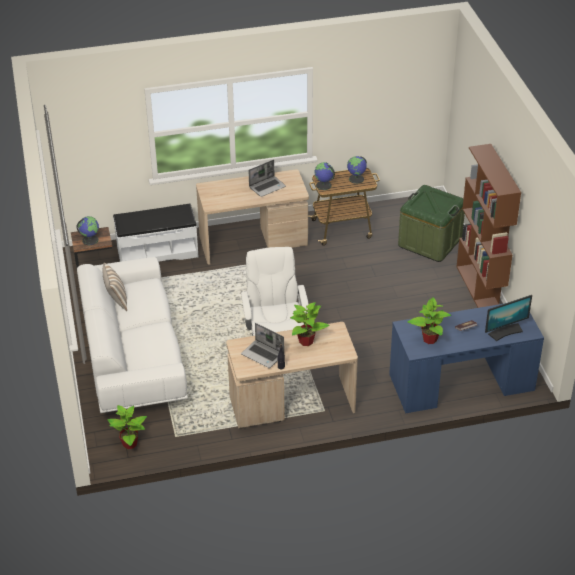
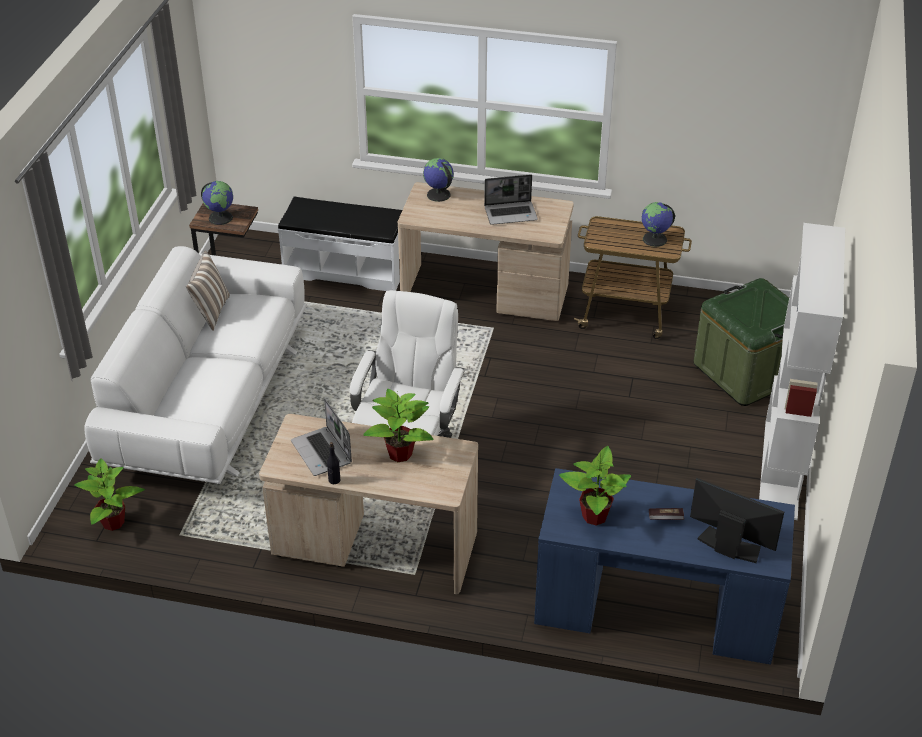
camera: 25 degrees right, 0 degrees up
globe [314,162,335,190] -> globe moved to [423,158,454,202]
brown bookcase [456,144,521,308] -> white bookcase [759,223,845,520]
monitor [485,295,532,341] -> monitor turned 150 degrees counterclockwise [690,478,784,563]

